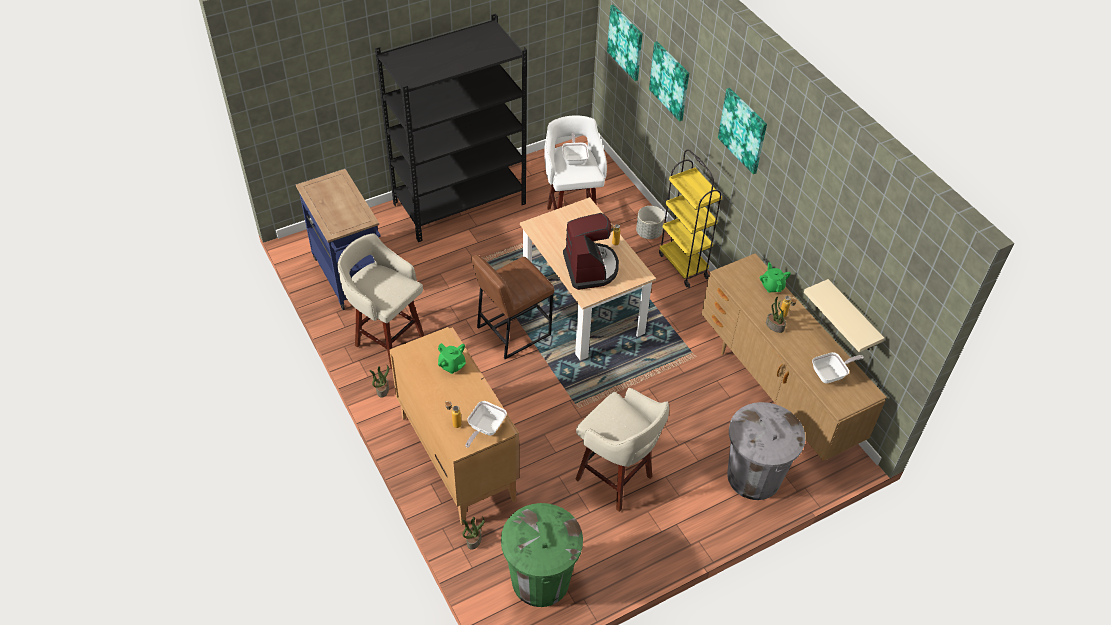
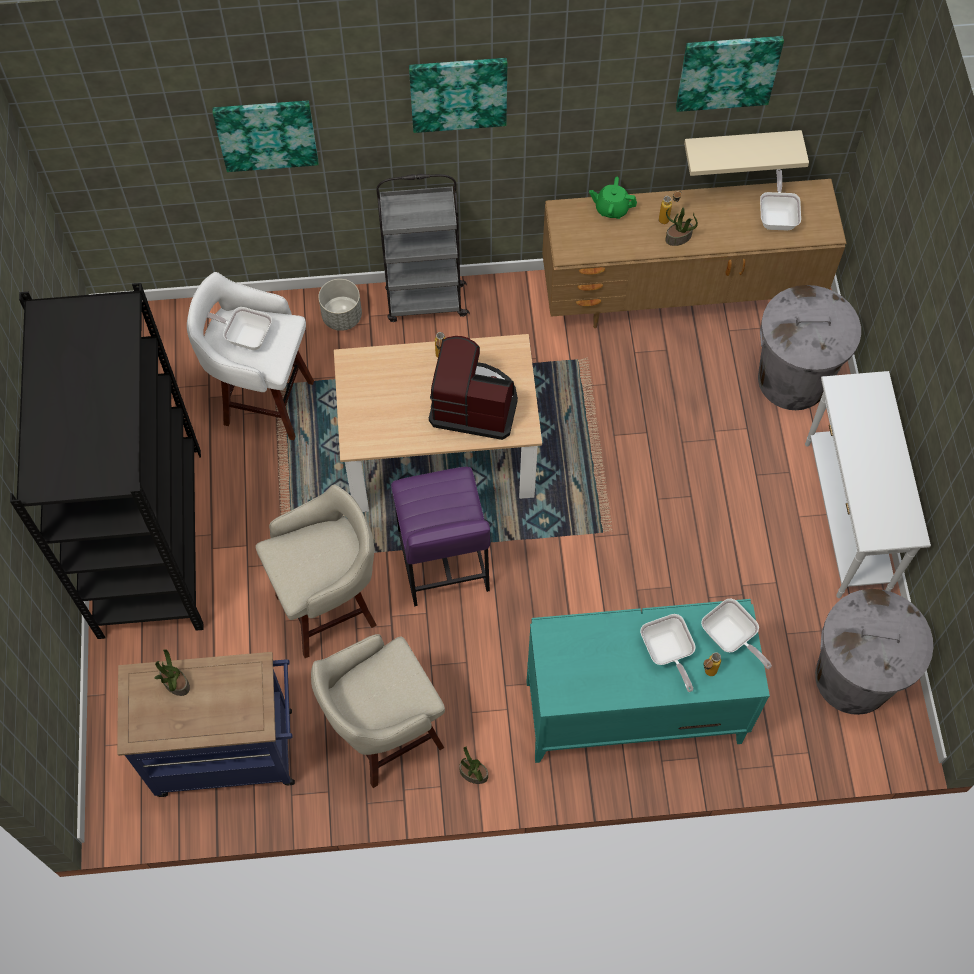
camera: 65 degrees left, 15 degrees up
brown cabinet [389,327,519,525] -> turquoise cabinet [526,599,770,763]
green teapot [438,343,466,374] -> none
potted plant [462,517,485,550] -> potted plant moved to [154,650,190,696]
brown chair [471,255,554,359] -> purple chair [391,467,490,606]
green trash can [501,503,583,607] -> grey trash can [815,589,933,715]
beige stool [575,388,669,512] -> beige stool moved to [256,485,377,658]
picture [607,5,643,81] -> picture moved to [676,36,784,112]
yellow cart [659,150,722,288] -> grey cart [376,174,470,322]
none -> frying pan [640,614,696,692]
none -> white console table [805,371,931,598]

